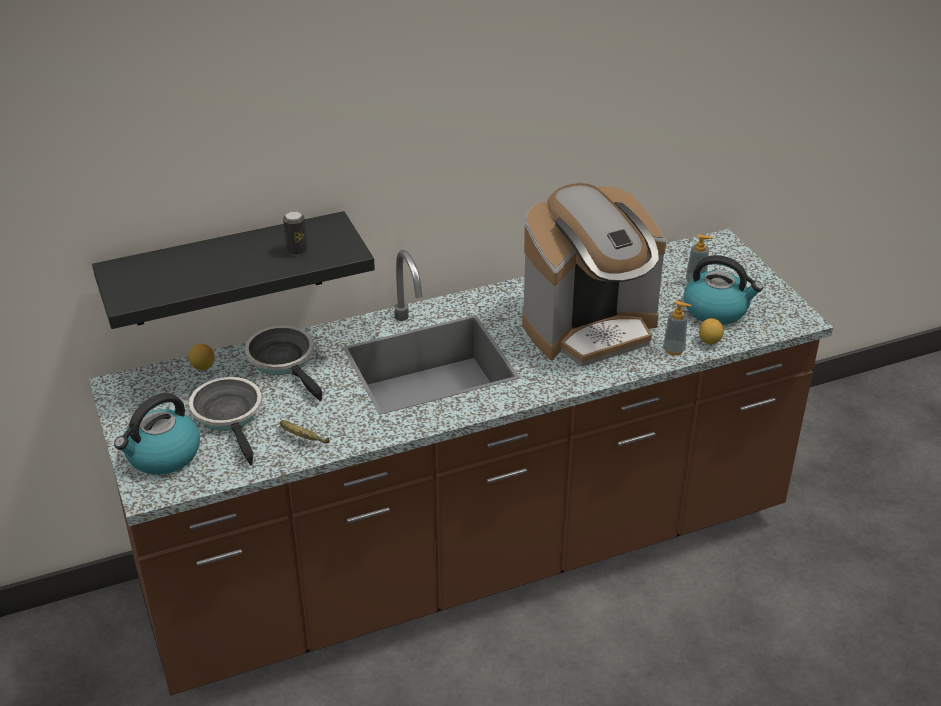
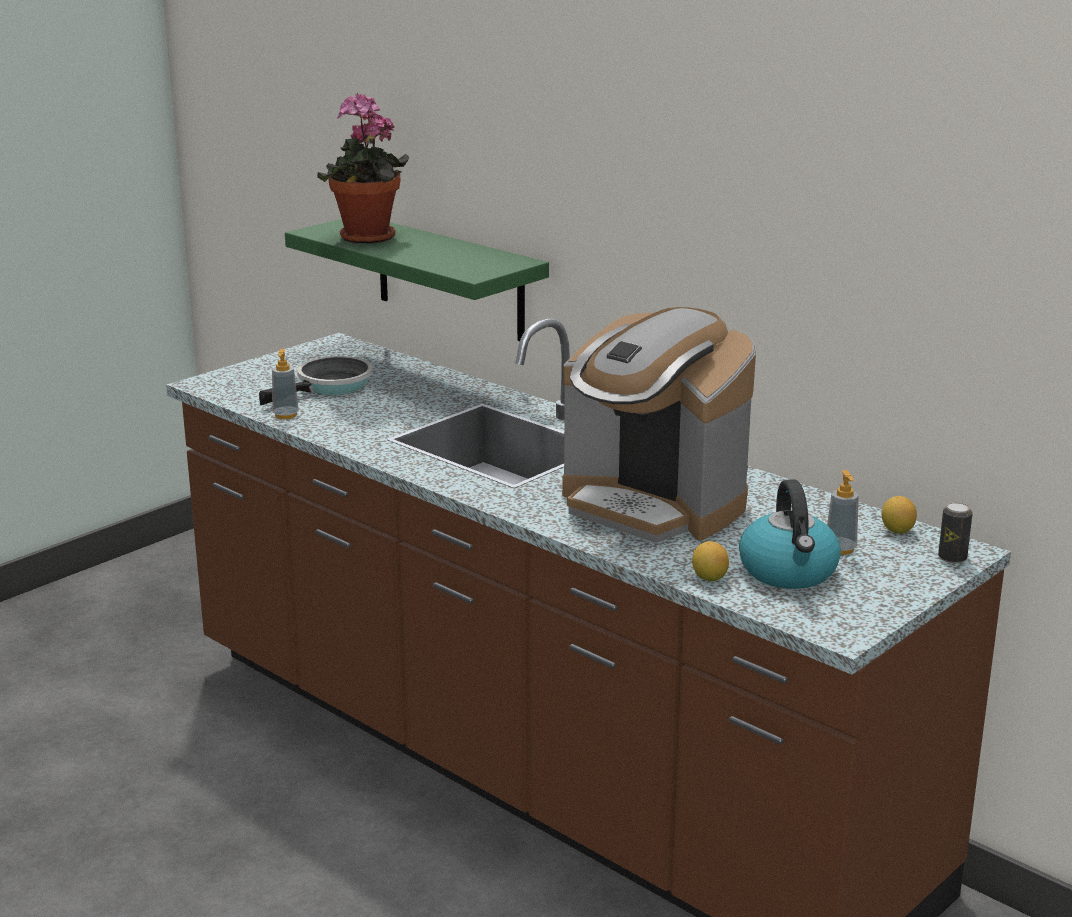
camera: 65 degrees right, 15 degrees down
black shelf [92,211,375,329] -> green shelf [285,219,549,341]
kettle [114,393,200,475] -> none
lemon [188,344,215,370] -> lemon moved to [882,496,917,534]
frying pan [245,326,322,401] -> none
banana [280,420,330,443] -> none
can [283,211,307,255] -> can moved to [938,502,973,563]
soap dispenser [663,301,691,355] -> soap dispenser moved to [272,349,299,419]
none -> potted plant [317,93,409,243]

